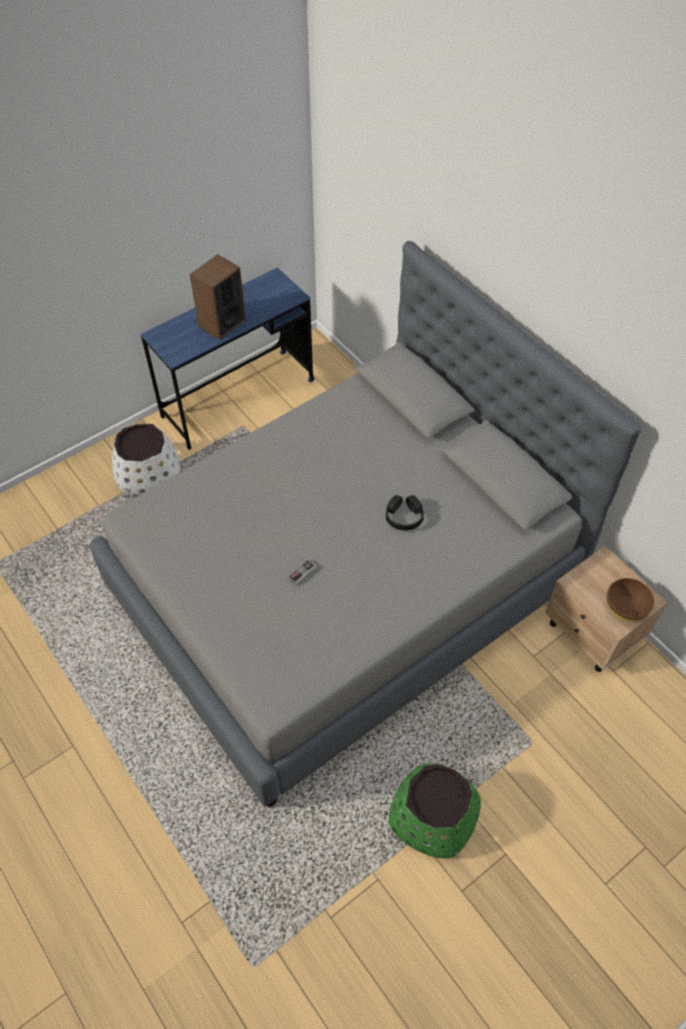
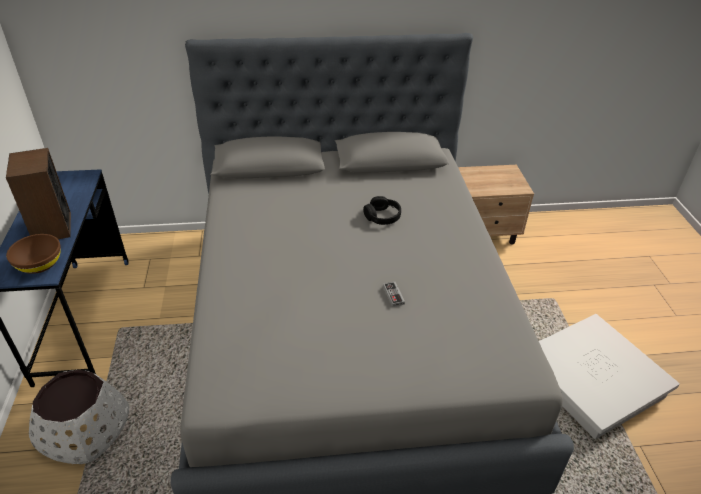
camera: 60 degrees left, 15 degrees down
green planter [389,764,481,859] -> white storage box [539,314,680,439]
brown bowl [607,578,654,621] -> brown bowl moved to [6,234,61,274]

